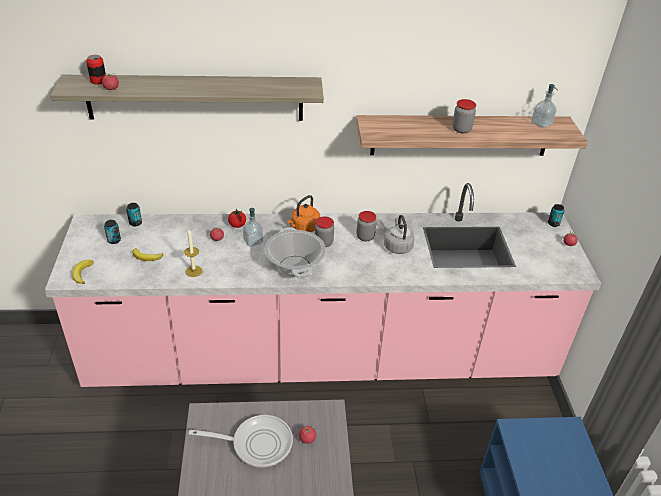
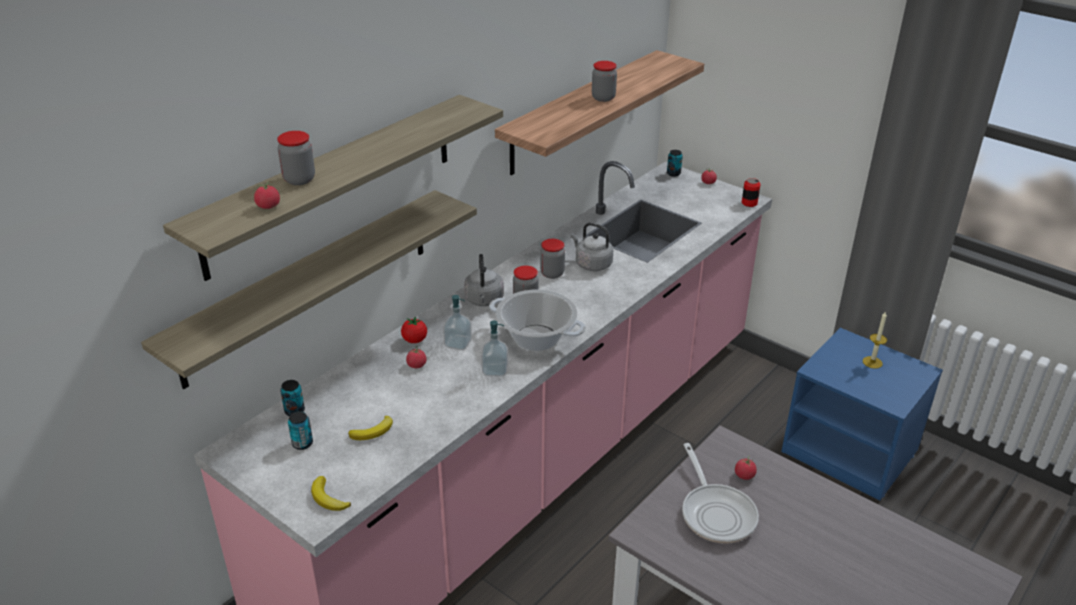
camera: 45 degrees left, 5 degrees down
can [86,55,106,84] -> can moved to [742,178,761,207]
candle [184,230,202,277] -> candle moved to [863,311,887,369]
frying pan [189,415,293,468] -> frying pan turned 120 degrees clockwise [682,443,759,544]
orange kettle [287,195,320,232] -> grey kettle [464,254,504,306]
soap dispenser [531,84,558,128] -> soap dispenser moved to [481,320,508,377]
none -> shelf [141,190,477,389]
none -> jar [277,131,315,185]

